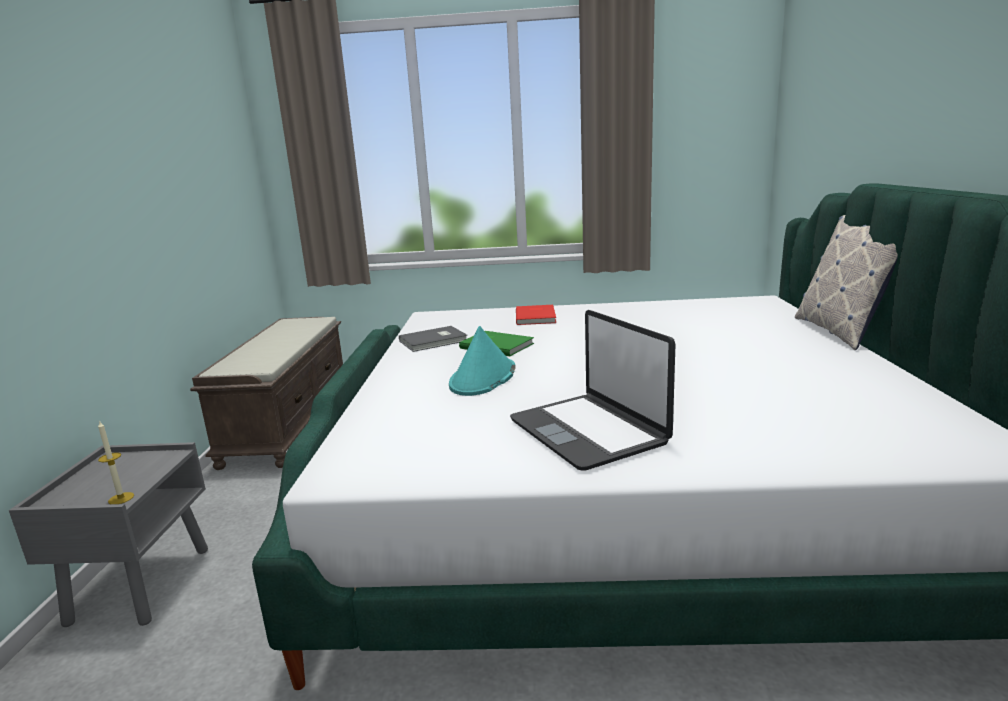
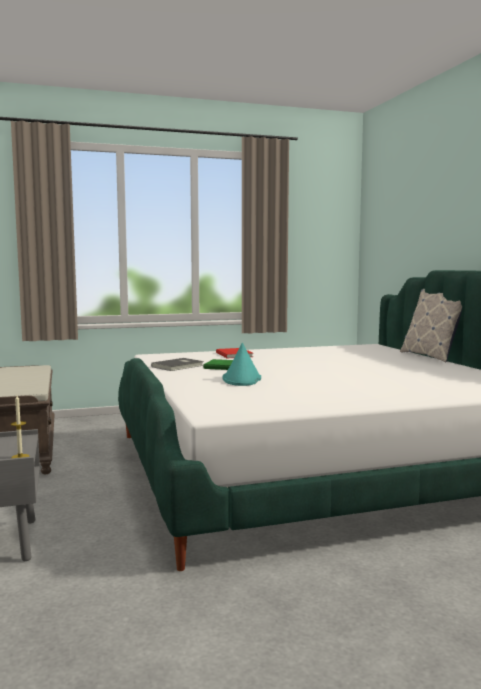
camera: 20 degrees left, 10 degrees down
laptop [510,310,676,471] -> none

